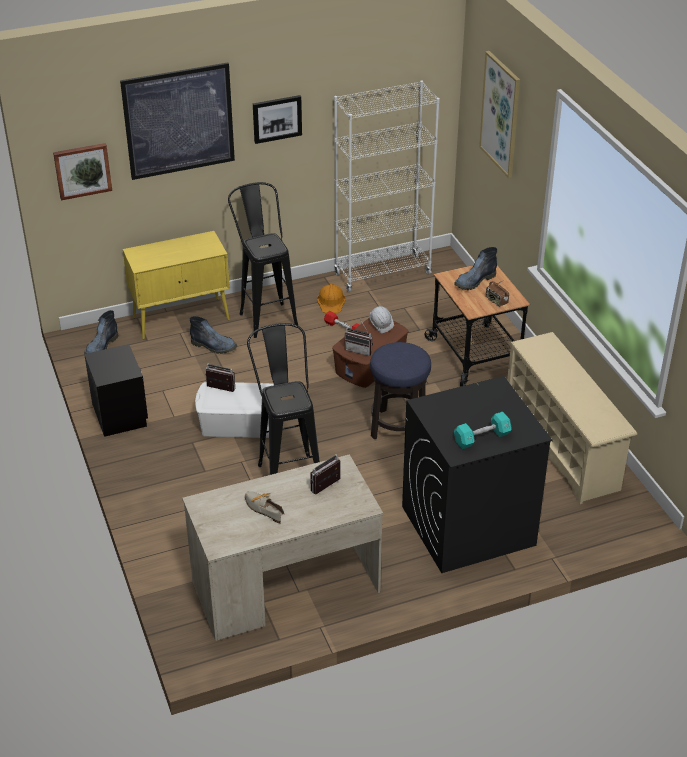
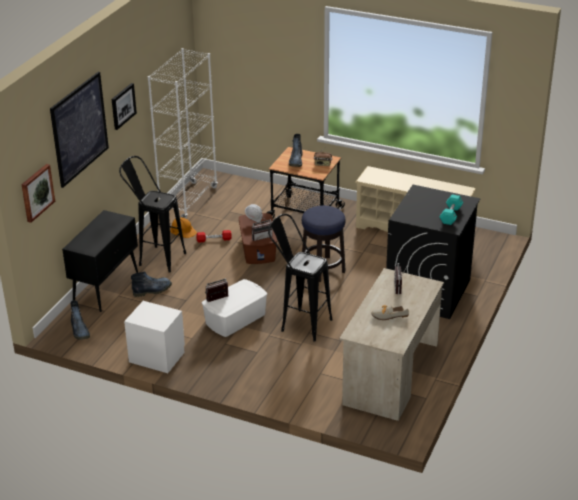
camera: 45 degrees left, 5 degrees down
black nightstand [84,344,148,437] -> white nightstand [124,301,185,373]
yellow cabinet [123,231,230,340] -> black cabinet [62,210,138,312]
picture [479,51,520,178] -> none

